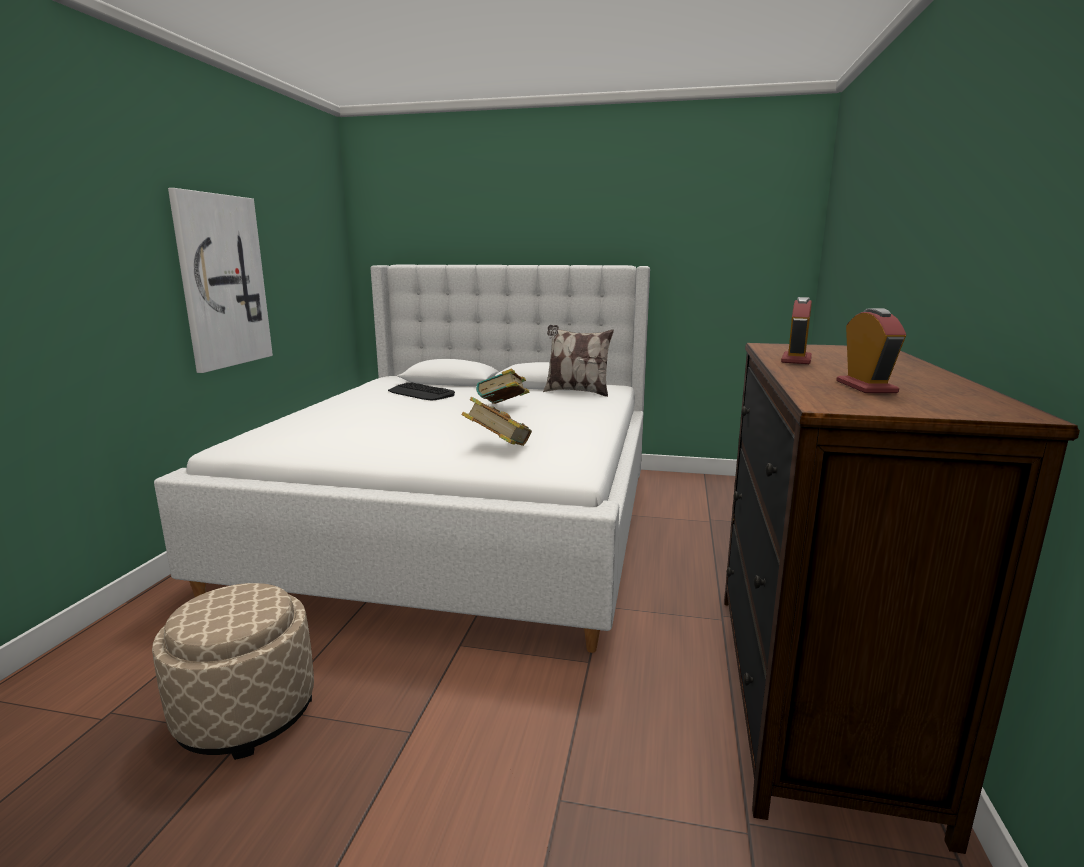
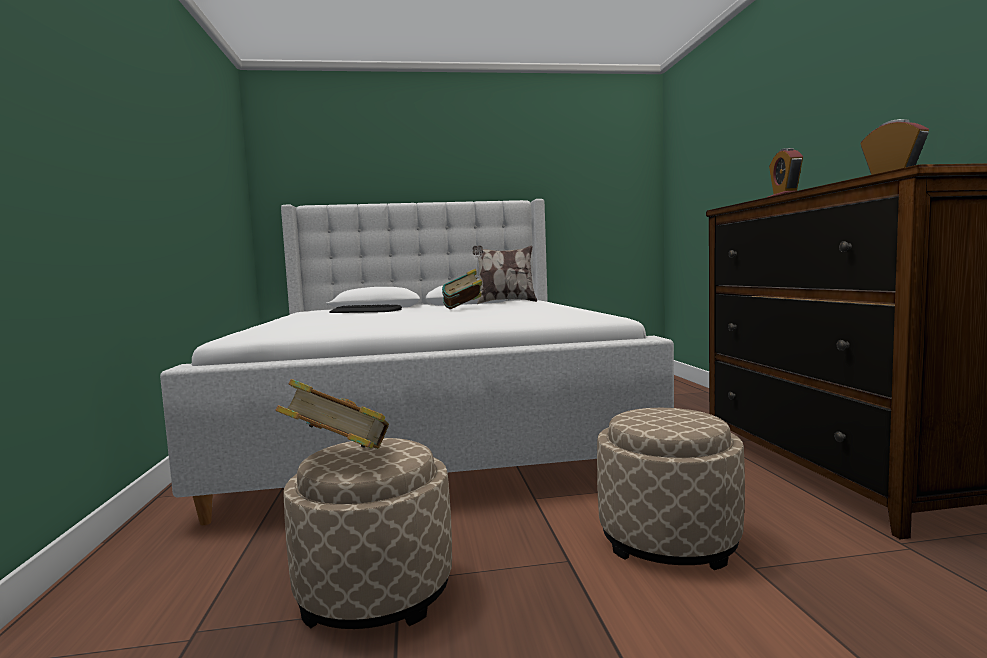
camera: 20 degrees left, 10 degrees down
picture [168,188,273,373] -> none
book [461,397,532,446] -> book moved to [276,379,389,449]
none -> beige ottoman [597,408,745,570]

